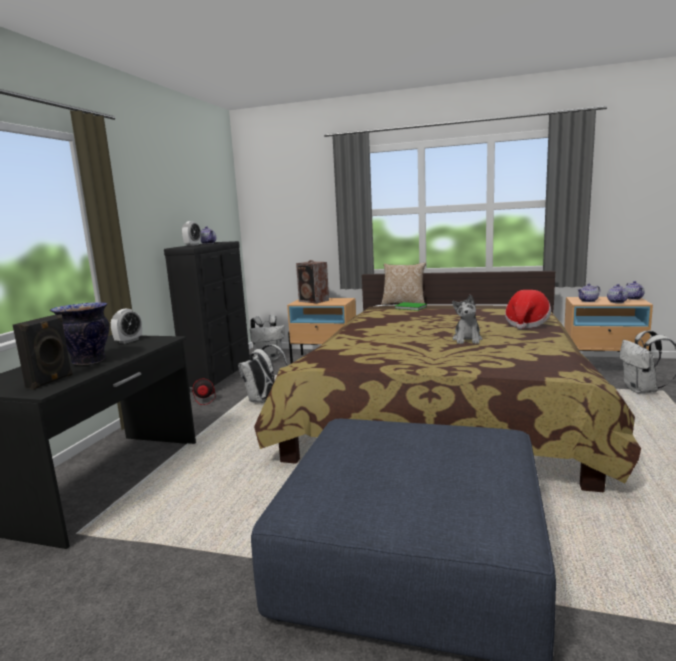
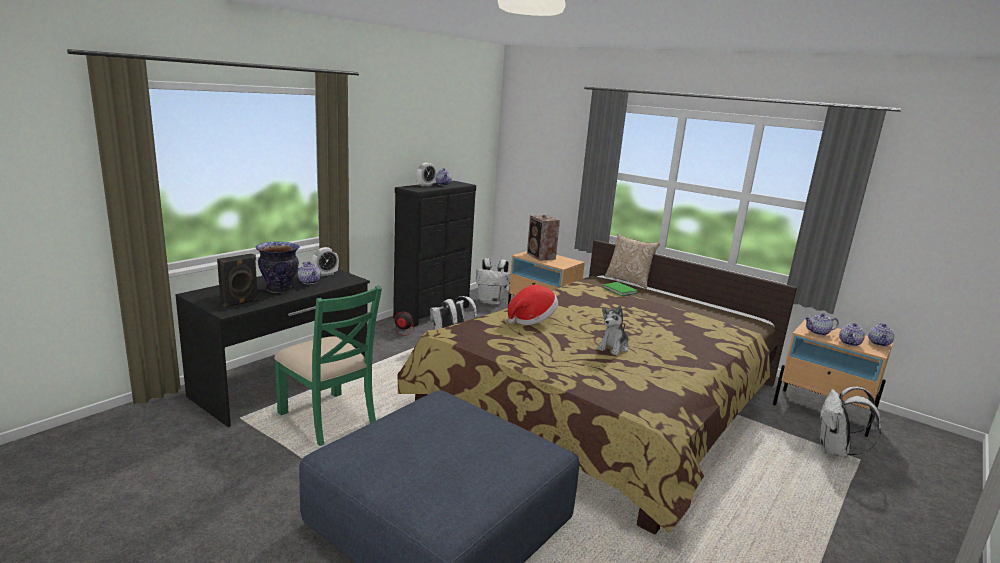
camera: 20 degrees right, 5 degrees up
hat [505,290,551,329] -> hat moved to [508,285,558,325]
none -> green chair [274,286,382,446]
none -> teapot [298,262,321,284]

